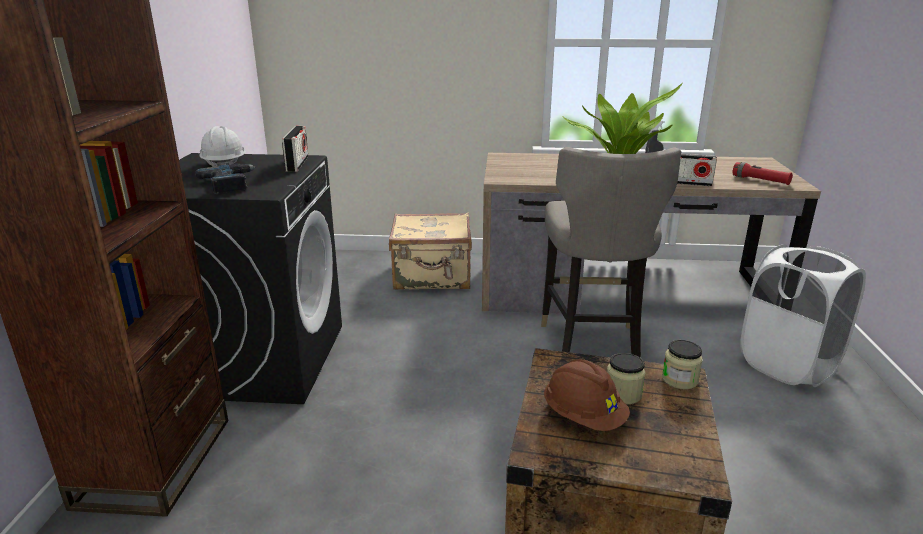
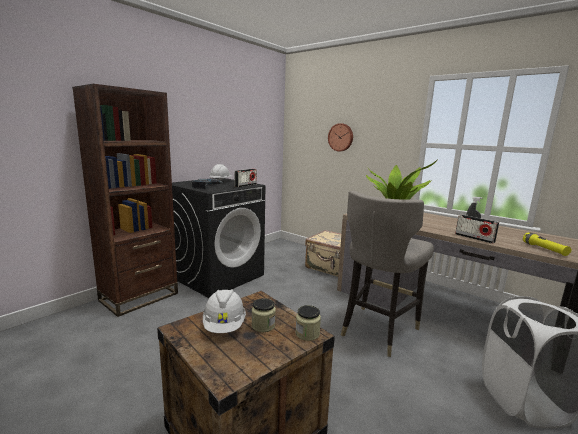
camera: 35 degrees right, 10 degrees down
brown hard hat [544,359,630,431] -> white hard hat [203,289,246,333]
red flashlight [733,162,793,185] -> yellow flashlight [523,232,572,256]
none -> wall clock [328,123,353,151]

